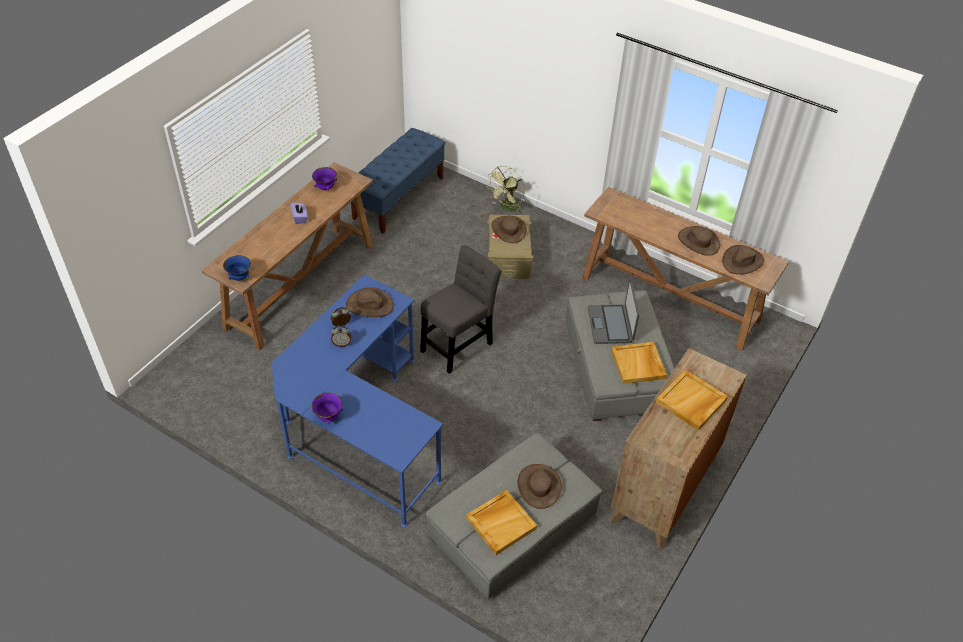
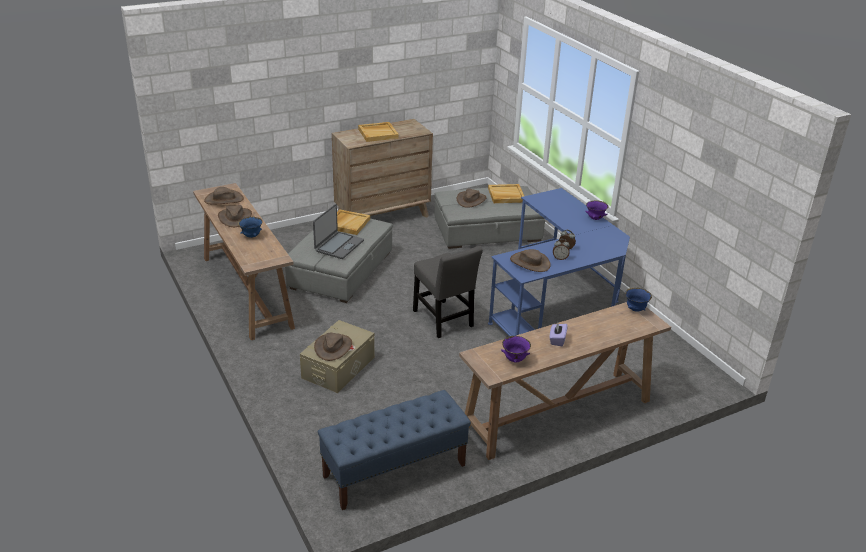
camera: 150 degrees left, 15 degrees down
grey chair [420,245,501,374] -> grey chair turned 105 degrees counterclockwise [413,246,483,338]
green fan [486,166,525,213] -> none
none -> blue bowl [238,217,262,238]

